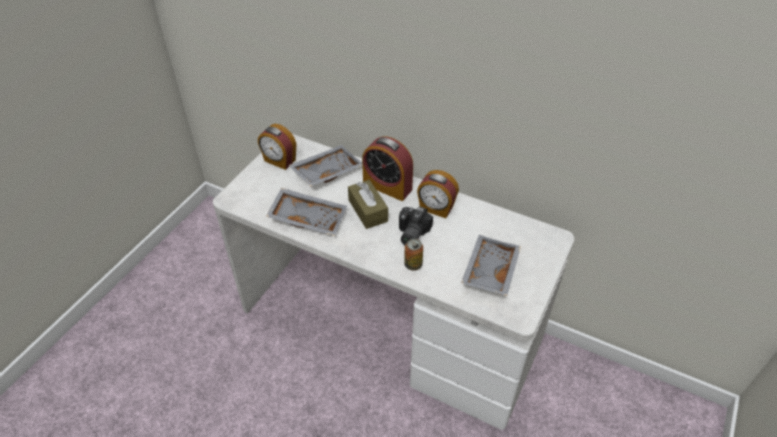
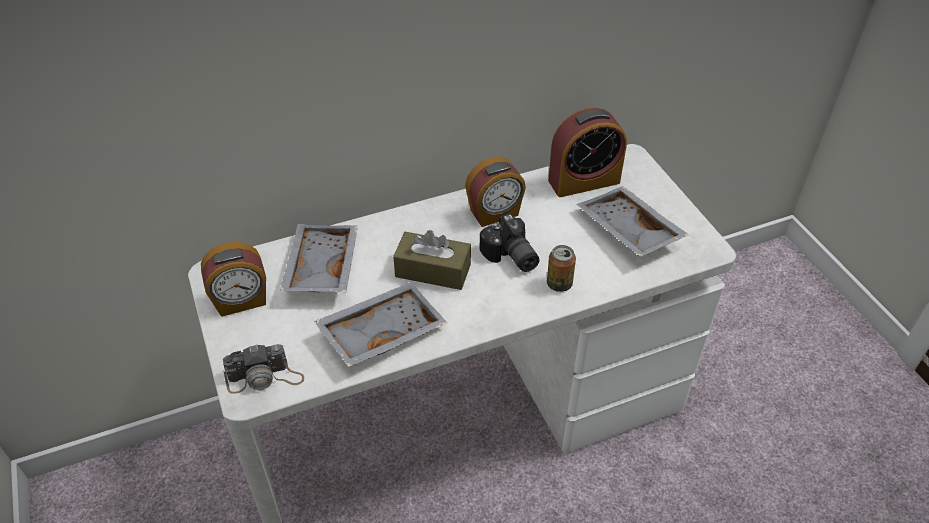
camera: 50 degrees left, 0 degrees up
alarm clock [362,137,413,201] -> alarm clock moved to [548,107,627,197]
none -> camera [223,344,304,394]

